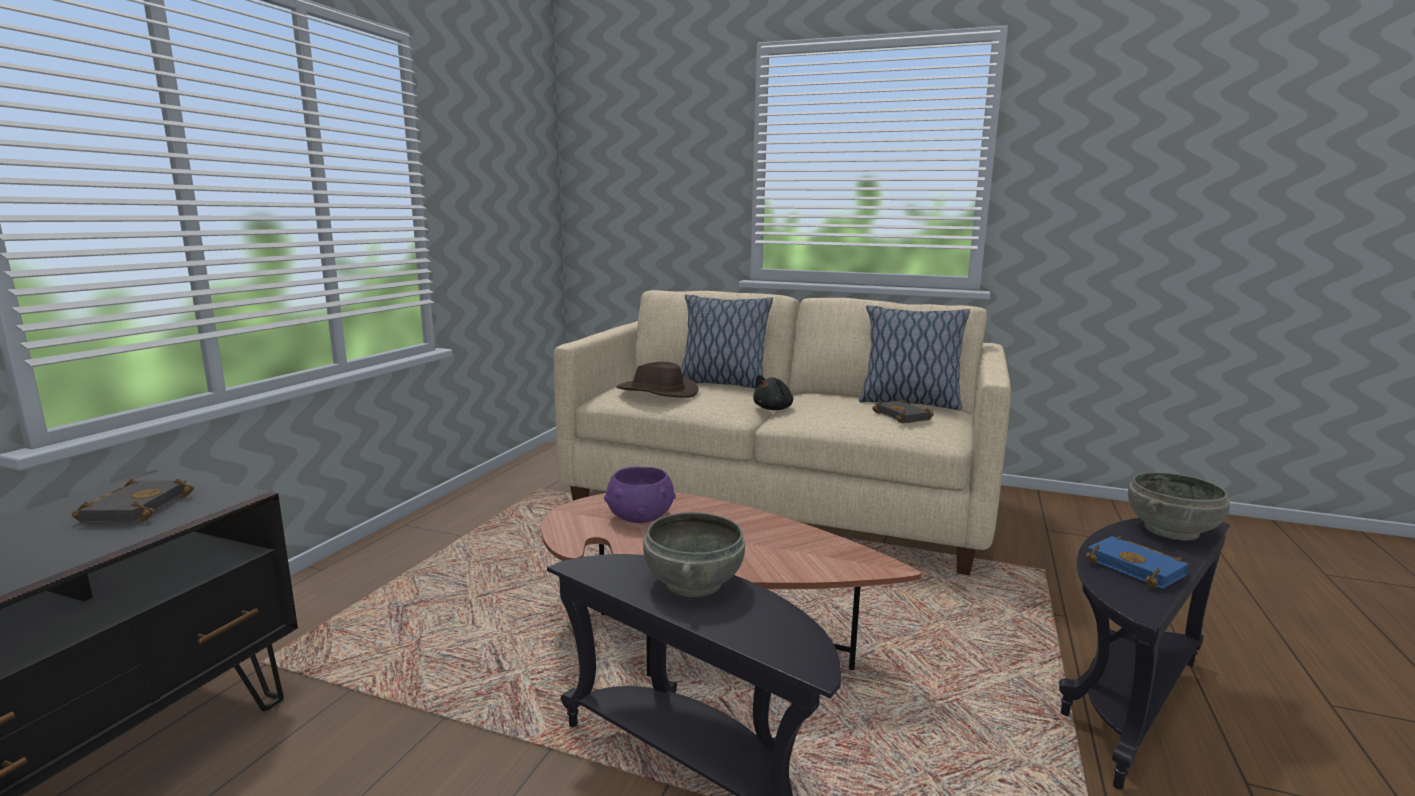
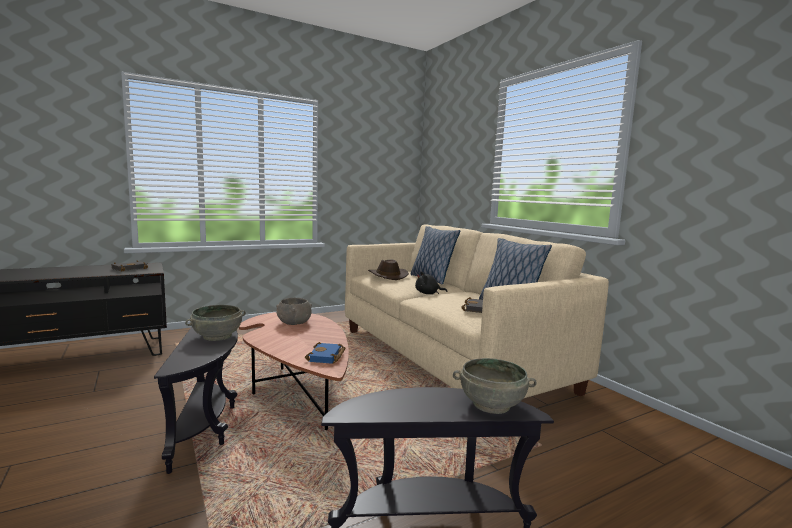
camera: 40 degrees right, 5 degrees down
purple bowl [604,467,676,523] -> grey bowl [276,298,312,325]
blue book [1086,535,1189,589] -> blue book moved to [305,342,345,364]

